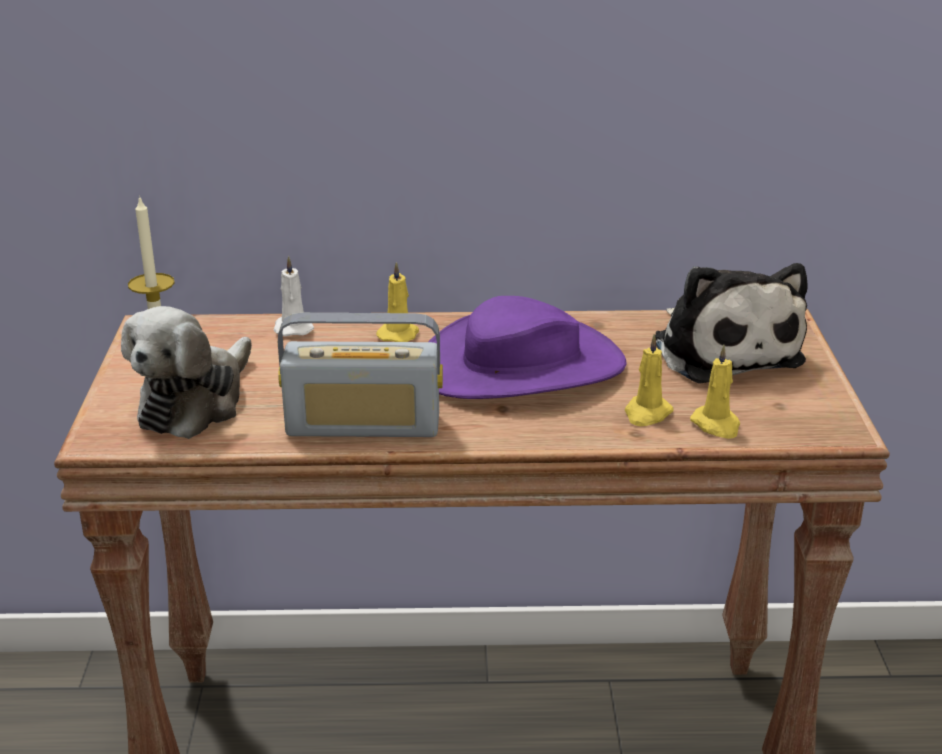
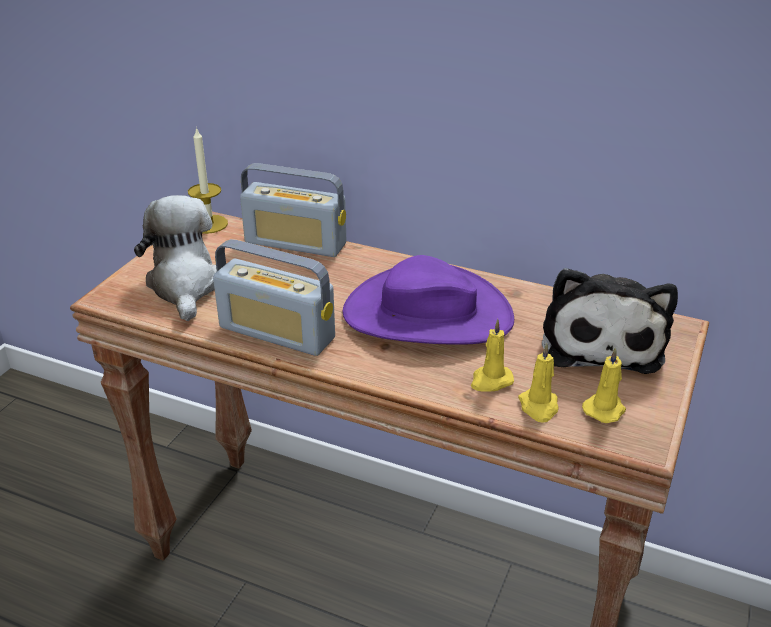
camera: 25 degrees right, 5 degrees up
plush toy [121,306,252,439] -> plush toy turned 120 degrees clockwise [134,195,217,321]
white candle [274,256,314,336] -> radio [240,163,346,257]
yellow candle [376,262,419,342] -> yellow candle moved to [582,347,626,423]

